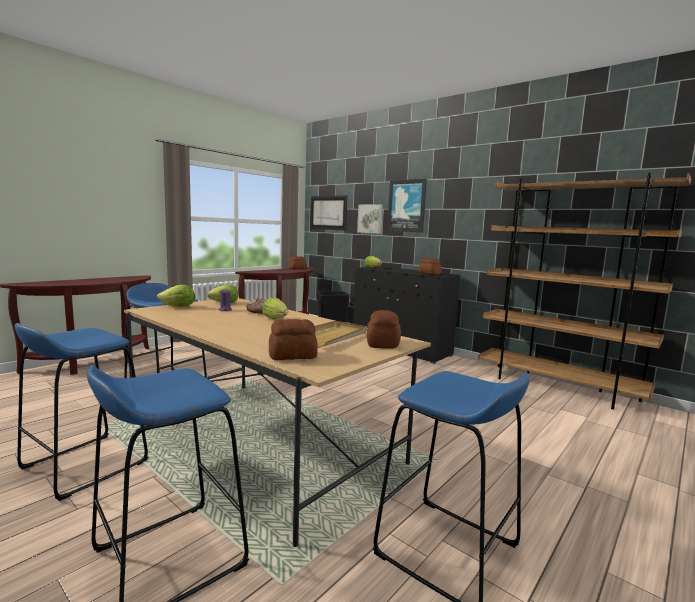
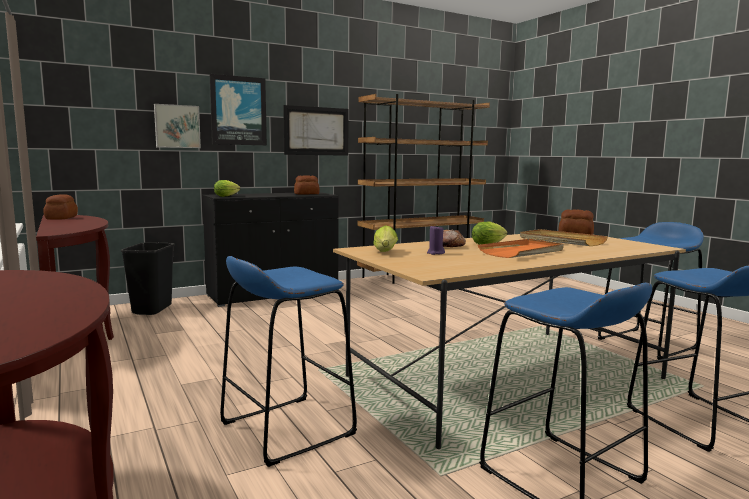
camera: 70 degrees left, 0 degrees up
lettuce [157,285,195,307] -> none
bread [269,319,318,360] -> none
picture [310,195,347,231] -> picture moved to [283,105,349,156]
none -> orange tray [478,239,564,258]

